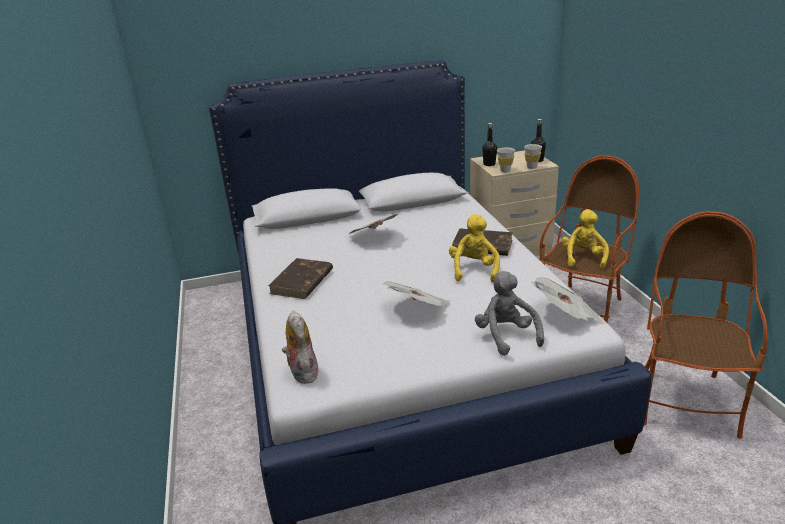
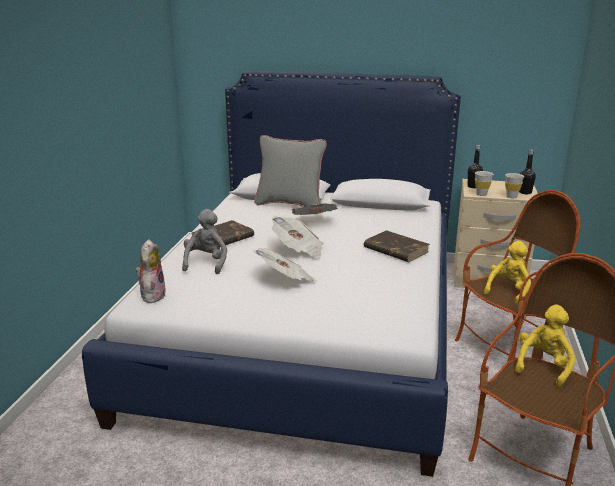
camera: 25 degrees right, 5 degrees down
yellow plush toy [449,214,500,282] -> yellow plush toy moved to [515,304,575,387]
grey plush toy [475,271,544,356] -> grey plush toy moved to [182,209,227,274]
newspaper [531,277,603,321] -> newspaper moved to [272,216,324,258]
none -> grey pillow [254,135,327,207]

